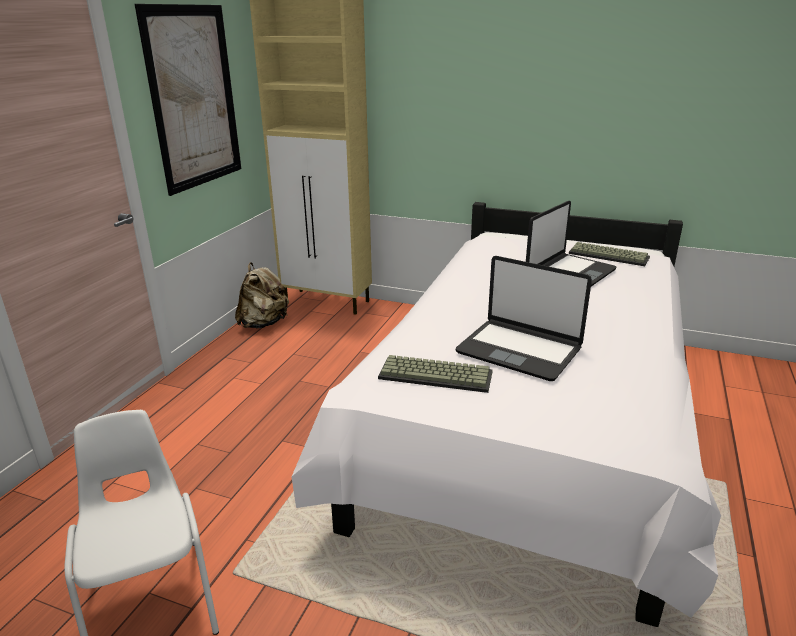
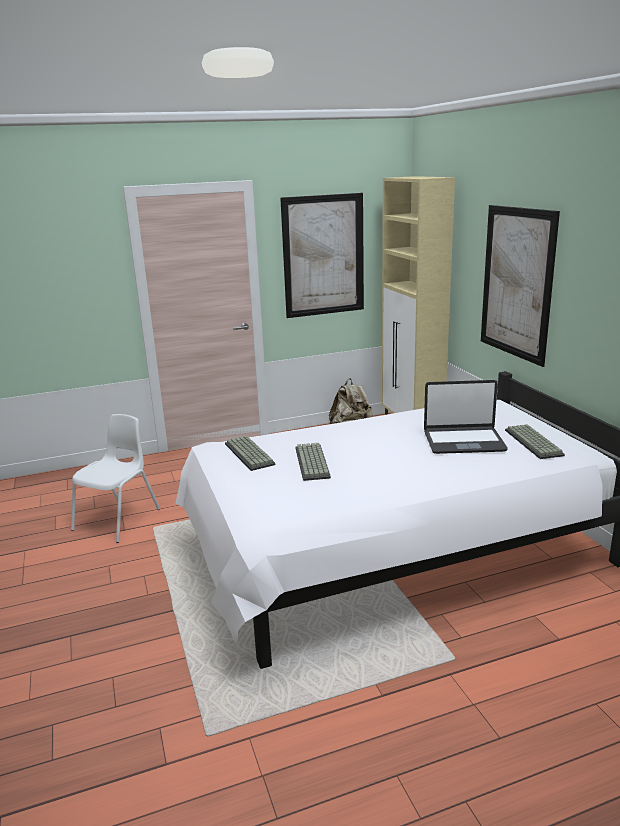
camera: 50 degrees right, 5 degrees down
laptop [455,256,592,381] -> keyboard [295,443,331,481]
none -> picture [481,205,560,367]

